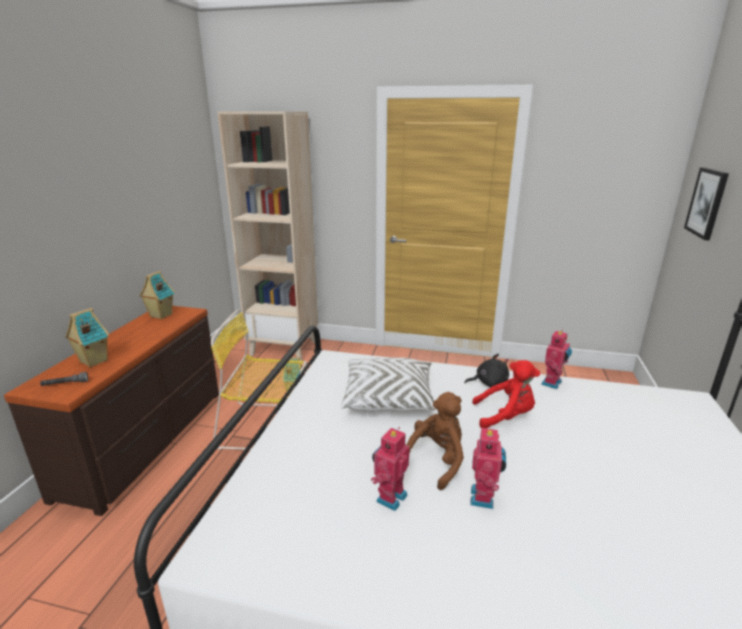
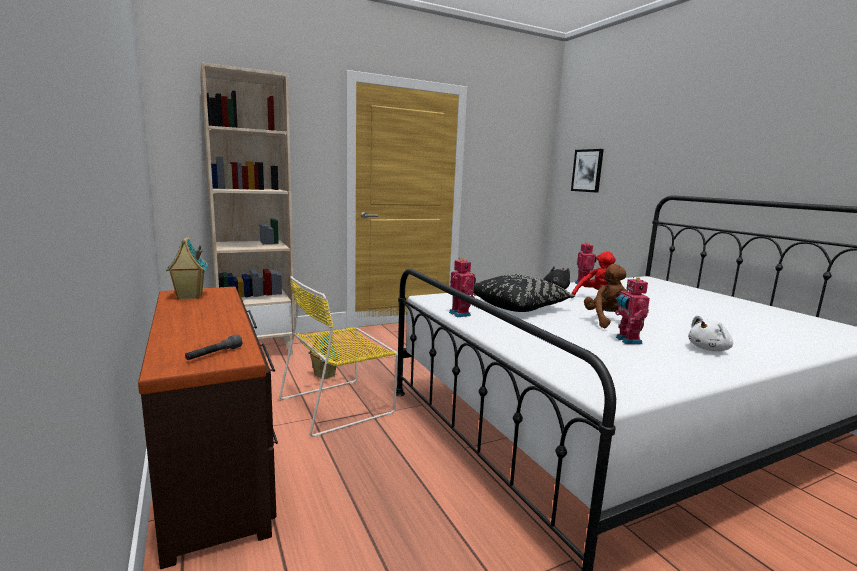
camera: 40 degrees left, 10 degrees down
toy house [65,308,109,368] -> none
white pillow [341,357,436,412] -> black pillow [473,274,576,312]
toy robot [470,426,506,509] -> toy robot moved to [449,258,476,317]
none -> white plush toy [688,315,733,352]

